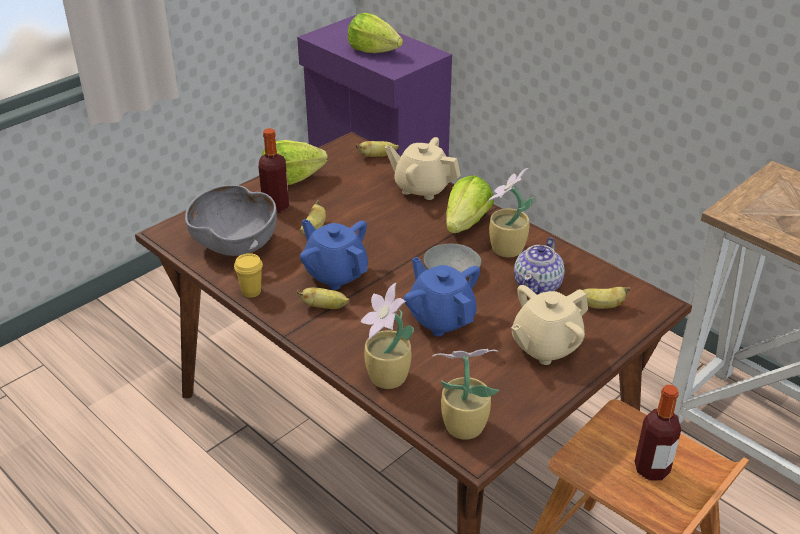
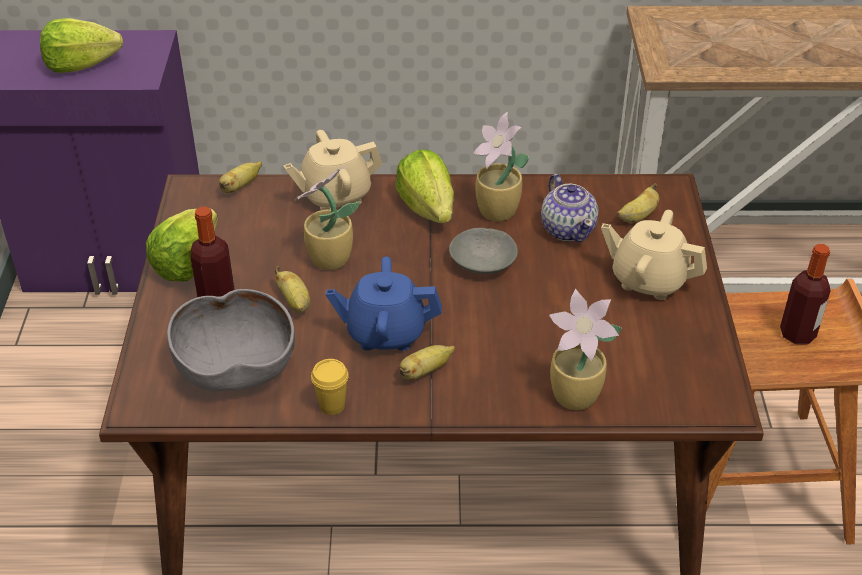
camera: 45 degrees left, 5 degrees up
blue teapot [404,257,480,336] -> none
potted plant [433,349,499,440] -> potted plant moved to [294,167,360,270]
beige teapot [511,285,588,365] -> beige teapot turned 105 degrees clockwise [601,210,707,300]

